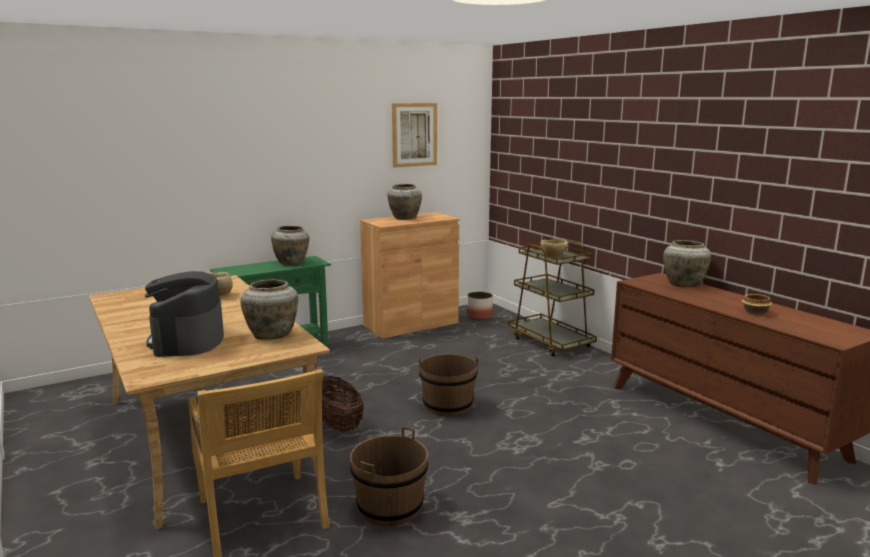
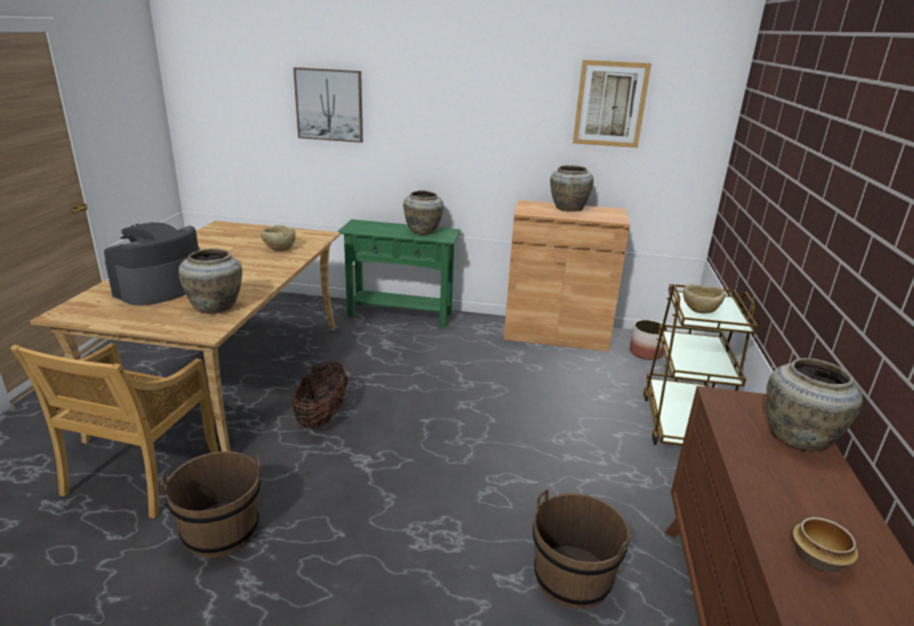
camera: 40 degrees right, 10 degrees up
brown bucket [418,354,479,416] -> brown bucket moved to [533,489,632,609]
none -> picture [293,67,363,143]

